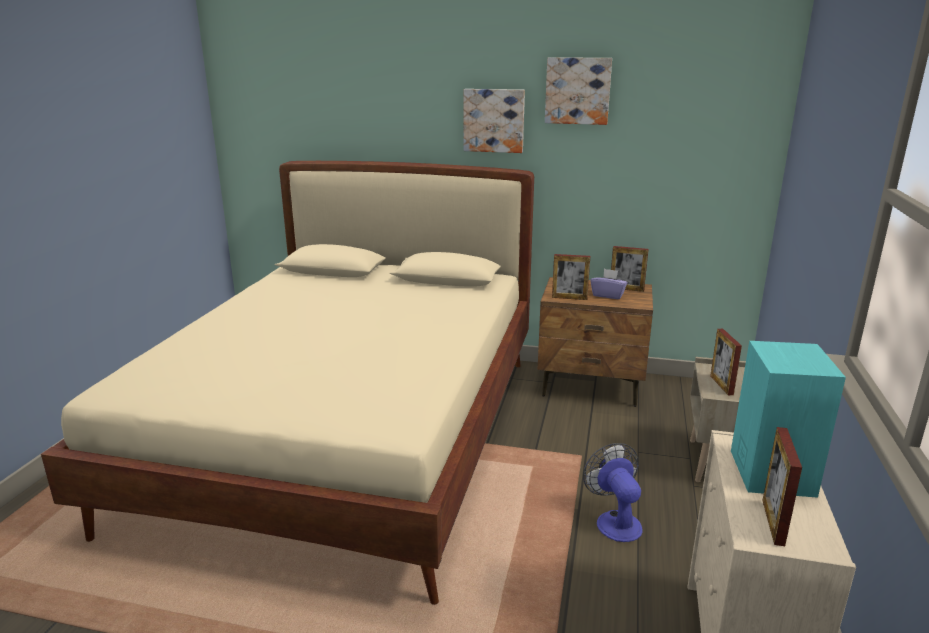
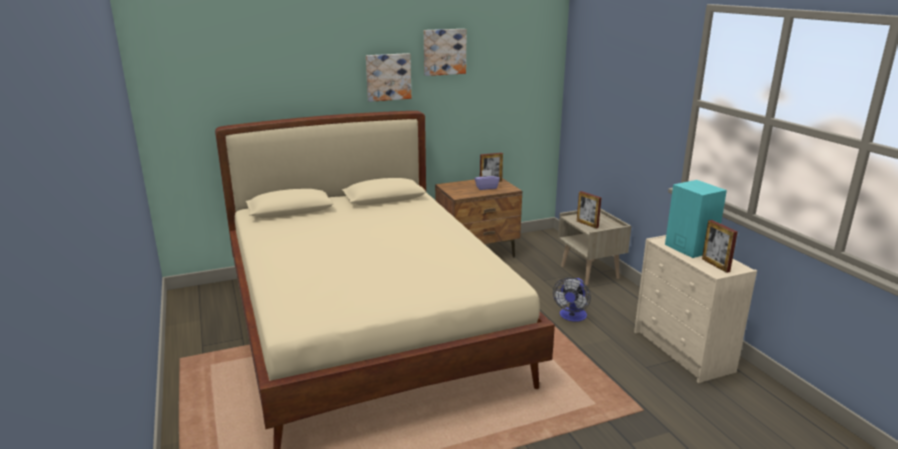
camera: 35 degrees left, 0 degrees up
picture frame [552,254,590,300] -> none
fan [583,443,642,542] -> fan turned 105 degrees counterclockwise [553,277,591,322]

